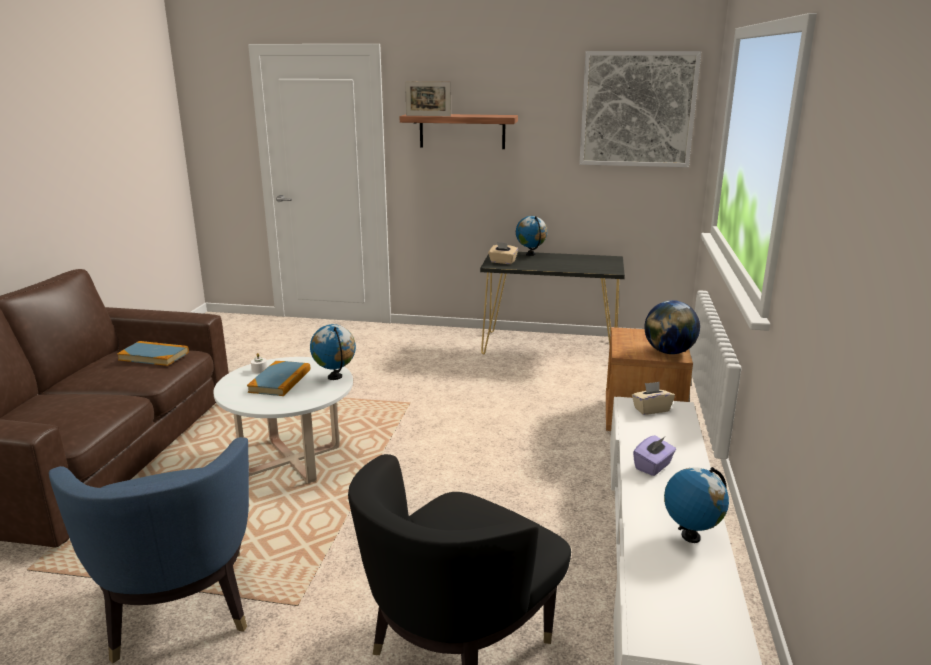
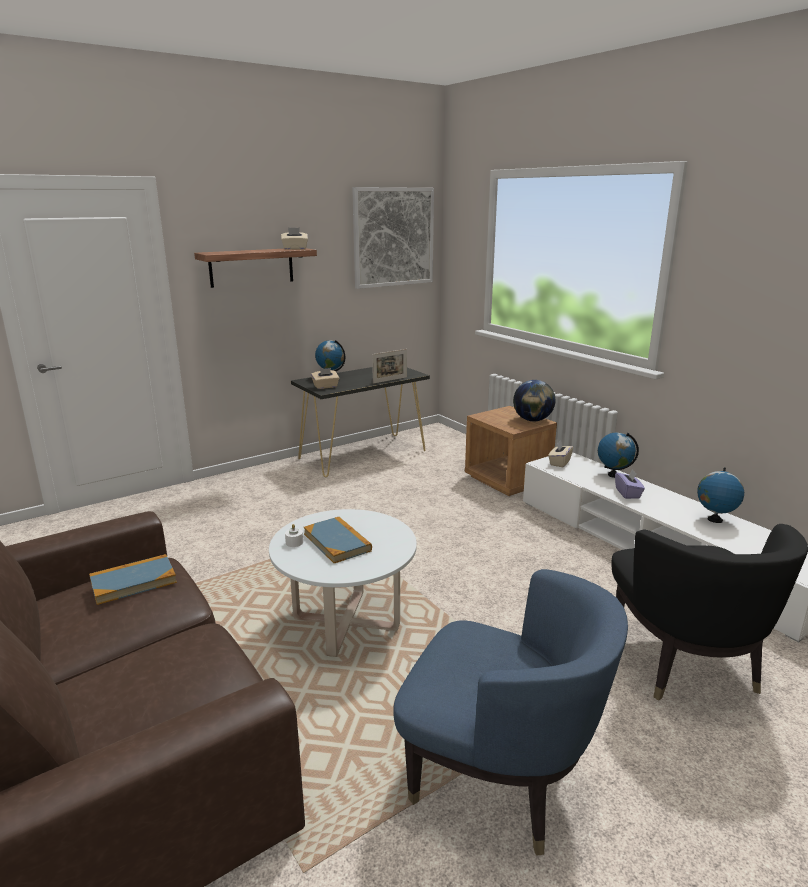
camera: 45 degrees left, 0 degrees up
globe [310,324,356,380] -> globe moved to [598,432,639,478]
picture frame [405,81,451,116] -> picture frame moved to [372,349,407,384]
none -> beige tissue box [281,228,308,250]

